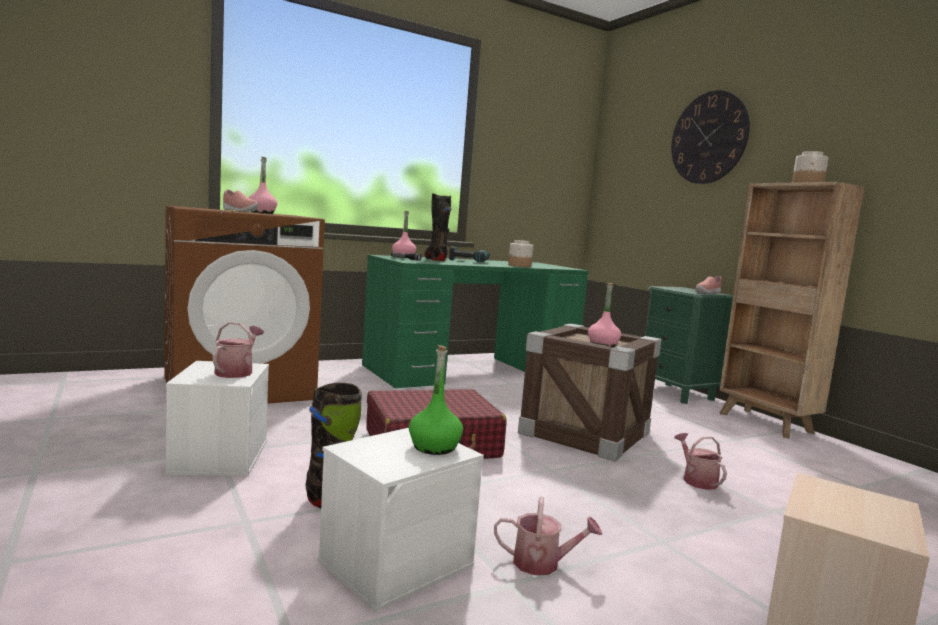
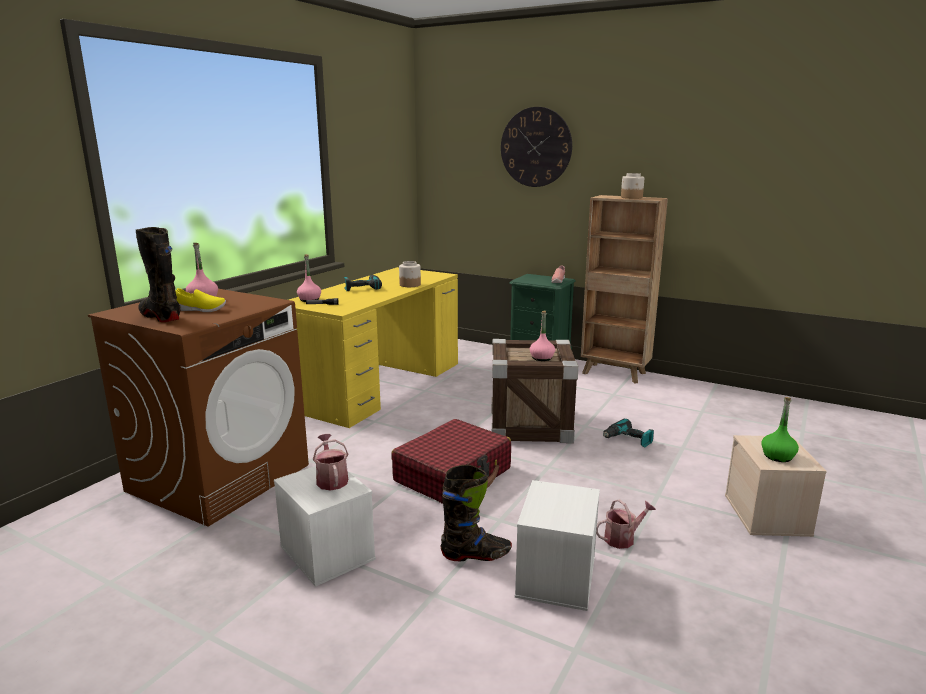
camera: 30 degrees left, 10 degrees up
pink shoe [223,189,258,212] -> yellow shoe [175,288,226,312]
green desk [362,255,589,388] -> yellow desk [289,267,458,428]
green bottle [409,345,463,455] -> green bottle moved to [761,397,799,462]
black boot [424,193,451,261] -> black boot moved to [136,227,181,322]
watering can [674,433,727,490] -> power drill [603,419,654,447]

